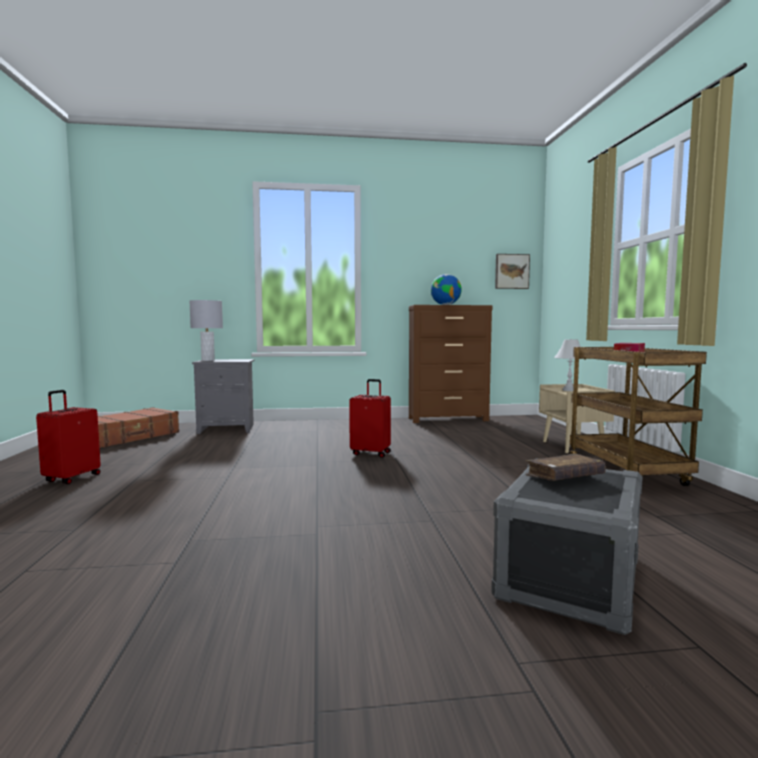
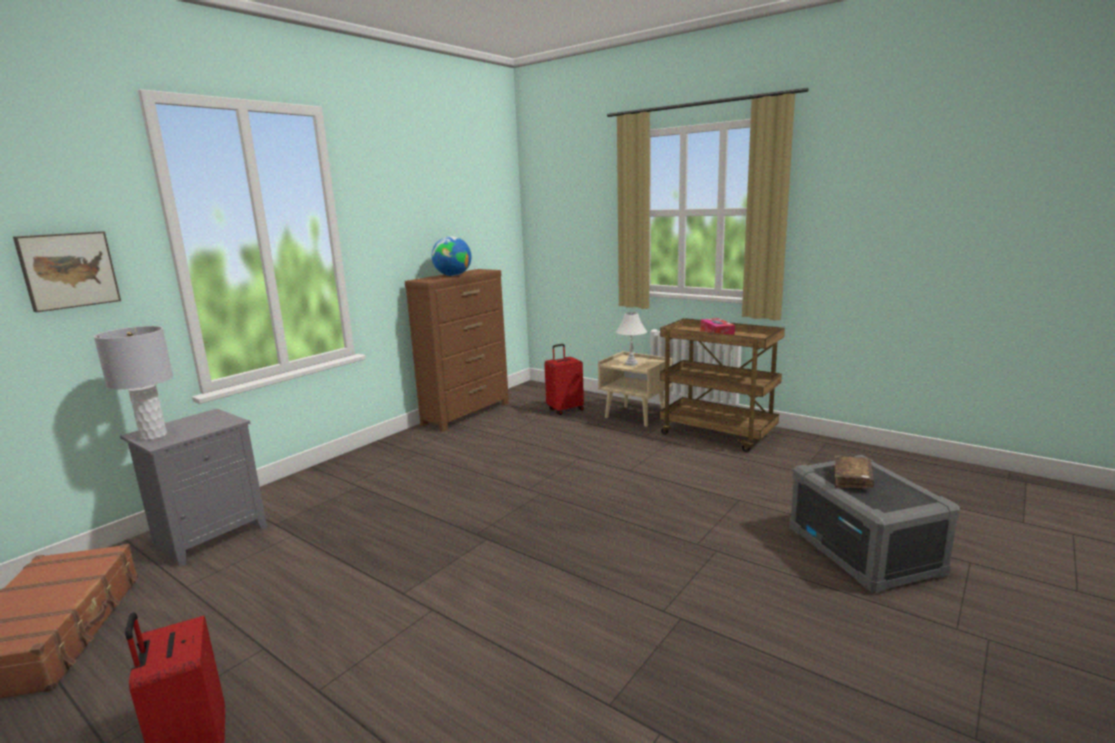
camera: 45 degrees left, 10 degrees up
red suitcase [349,379,391,458] -> red suitcase moved to [544,344,584,415]
picture [495,254,530,289] -> picture moved to [13,231,121,312]

